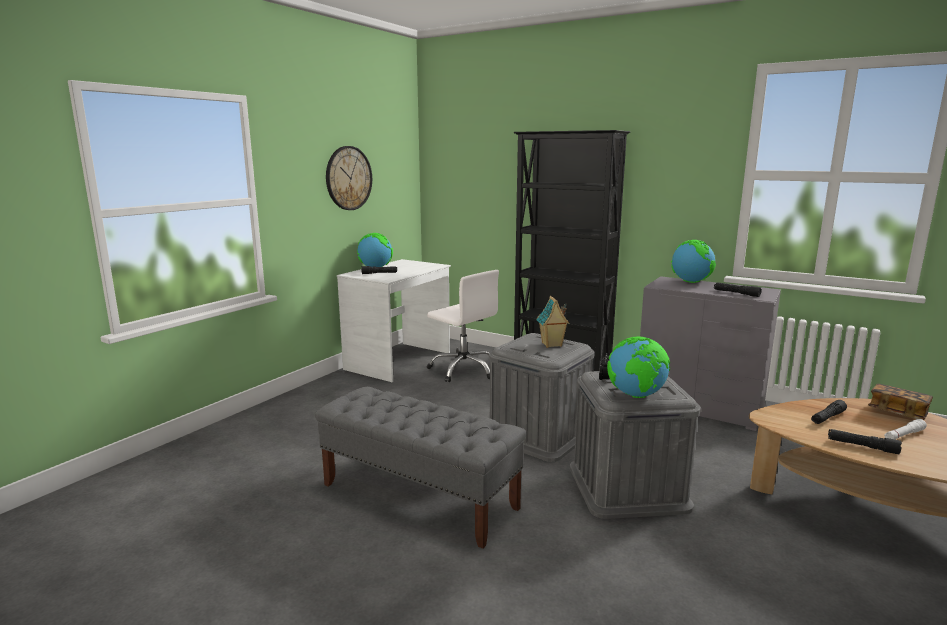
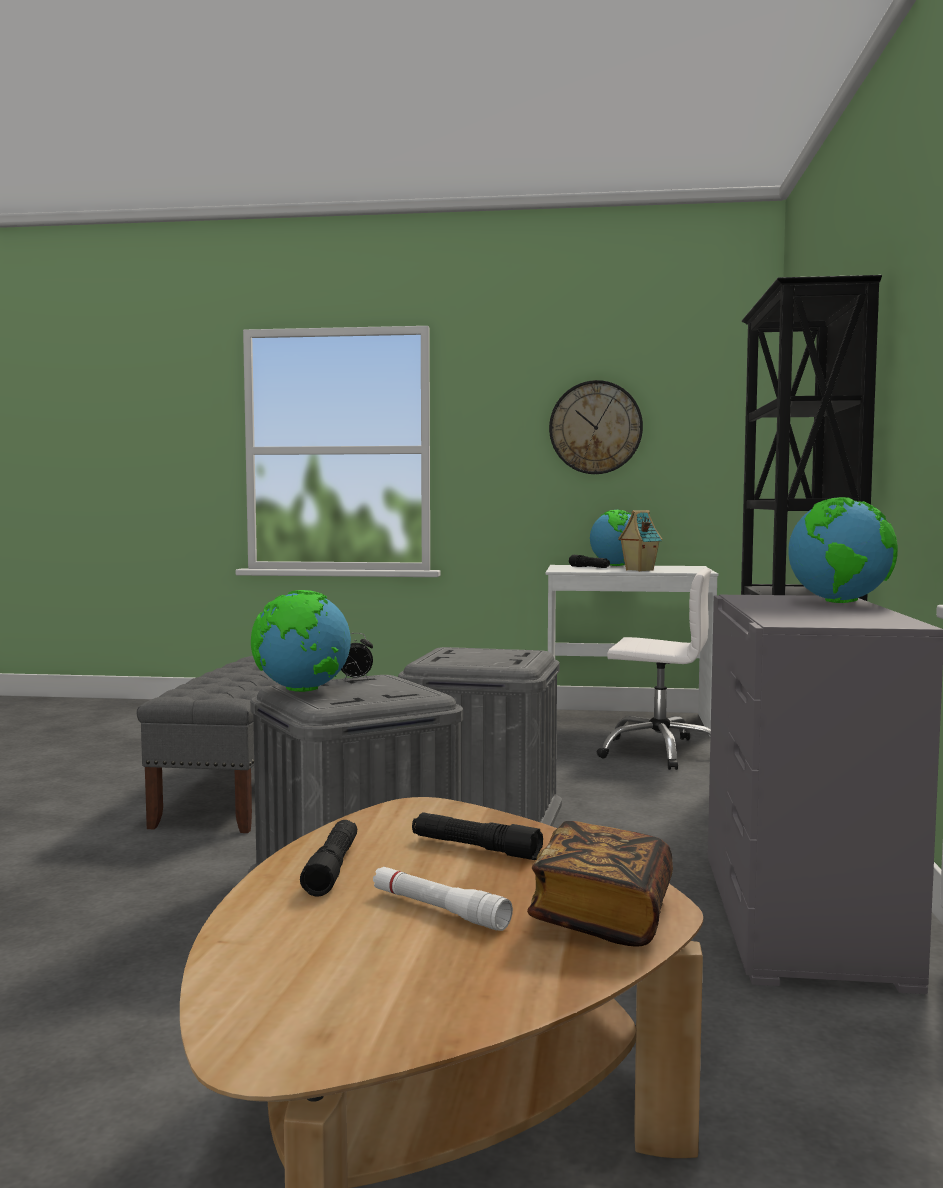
camera: 65 degrees right, 10 degrees down
white office chair [426,270,499,382] -> white office chair turned 90 degrees counterclockwise [596,568,711,770]
toy house [536,296,569,348] -> toy house moved to [618,510,663,571]
black flashlight [714,282,762,297] -> none

